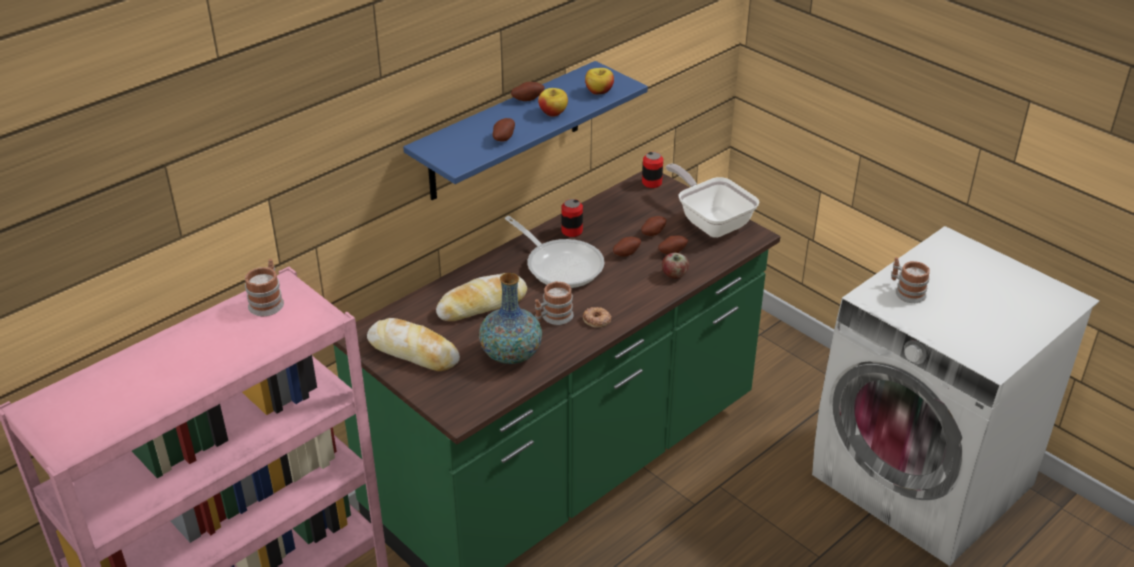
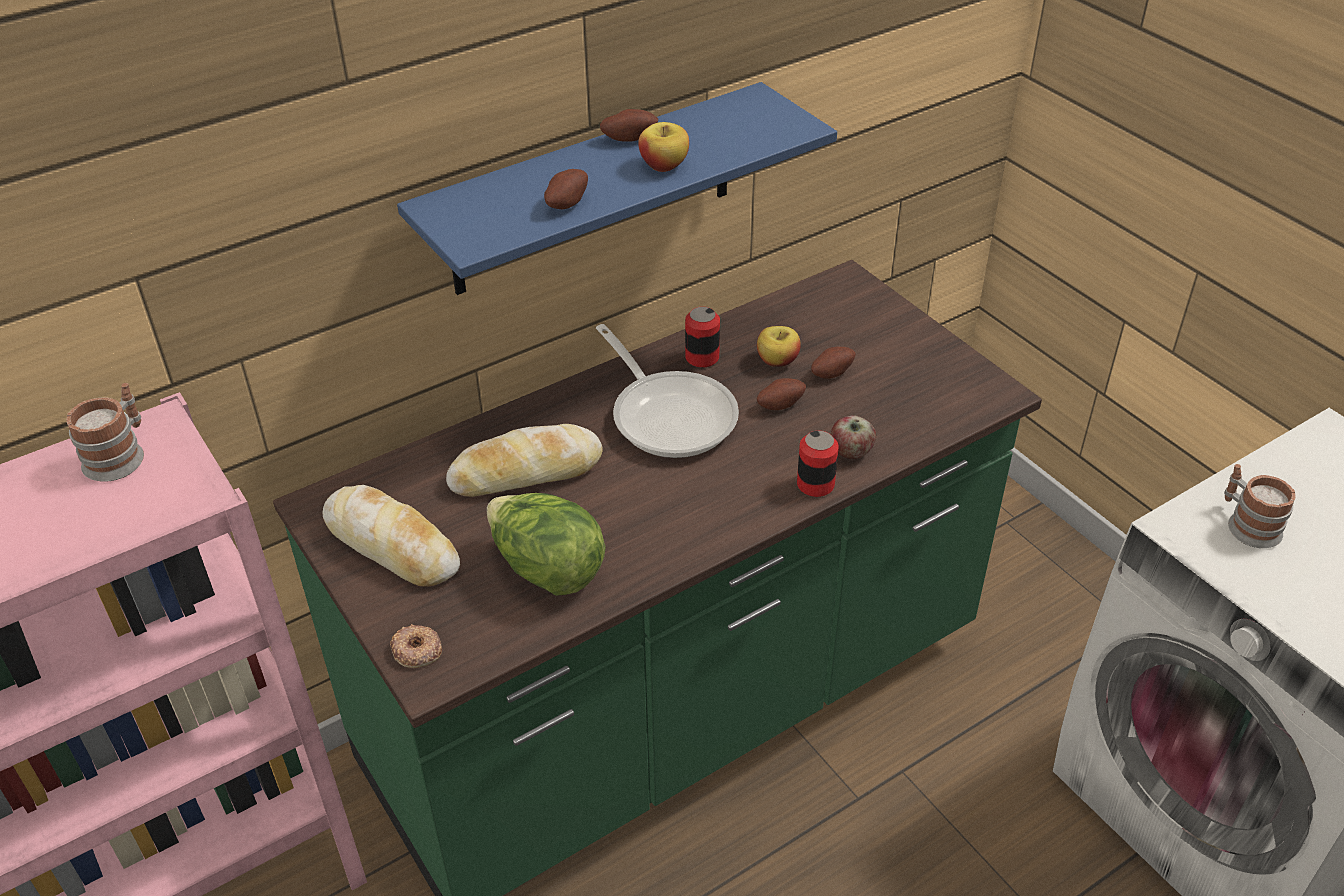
camera: 10 degrees right, 5 degrees up
vase [479,273,542,364] -> lettuce [487,493,606,596]
mug [535,281,574,325] -> none
donut [583,307,611,327] -> donut moved to [390,624,442,668]
apple [585,68,614,94] -> apple moved to [757,326,801,367]
can [642,152,663,188] -> can moved to [797,431,839,497]
potato [658,236,688,254] -> none
frying pan [666,164,759,238] -> none

